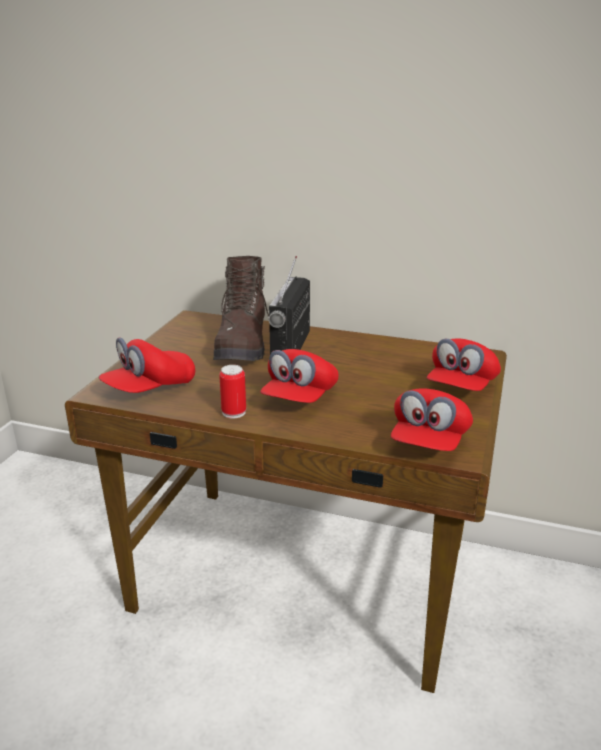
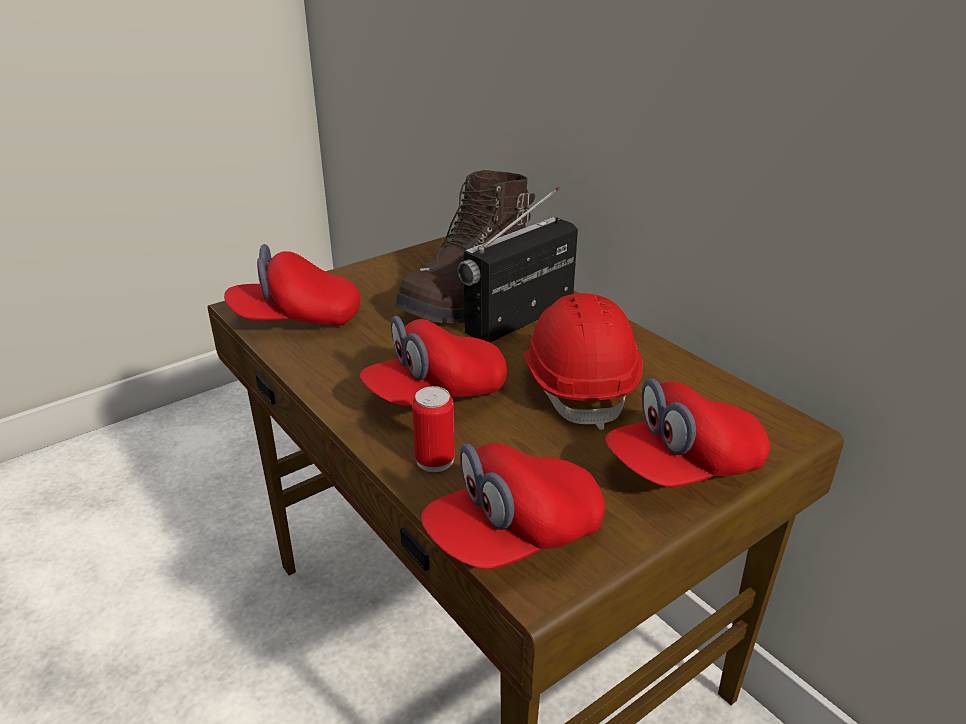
camera: 35 degrees right, 5 degrees up
can [219,365,246,419] -> can moved to [412,386,455,472]
none -> red hard hat [524,293,643,430]

